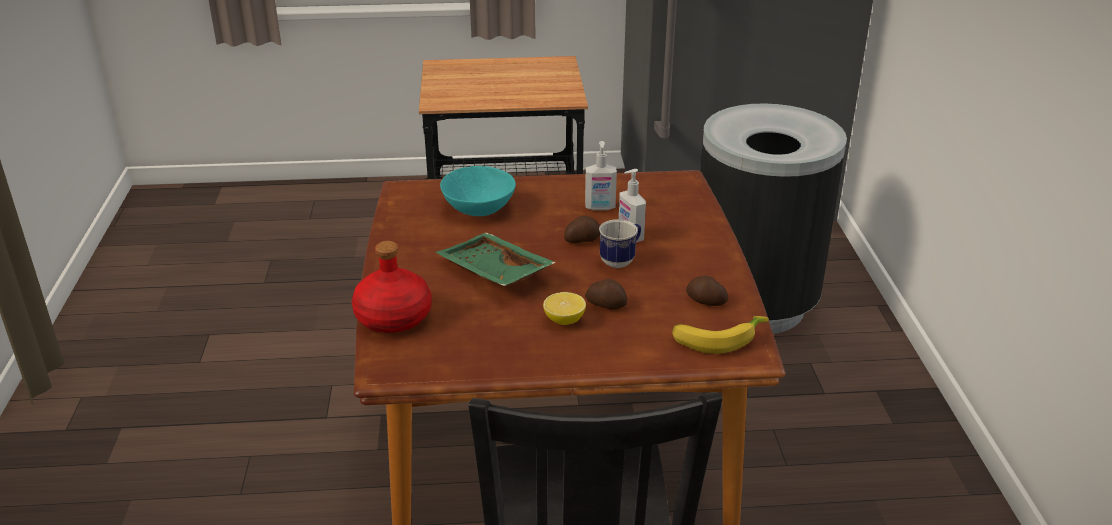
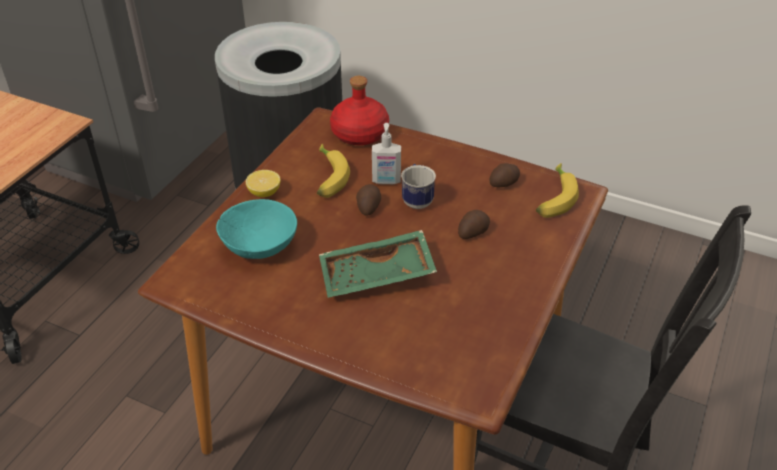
camera: 60 degrees left, 10 degrees up
red bottle [352,241,432,333] -> red bottle moved to [330,76,389,145]
lemon [543,292,586,325] -> lemon moved to [246,170,280,197]
soap dispenser [585,141,617,210] -> banana [317,144,350,198]

